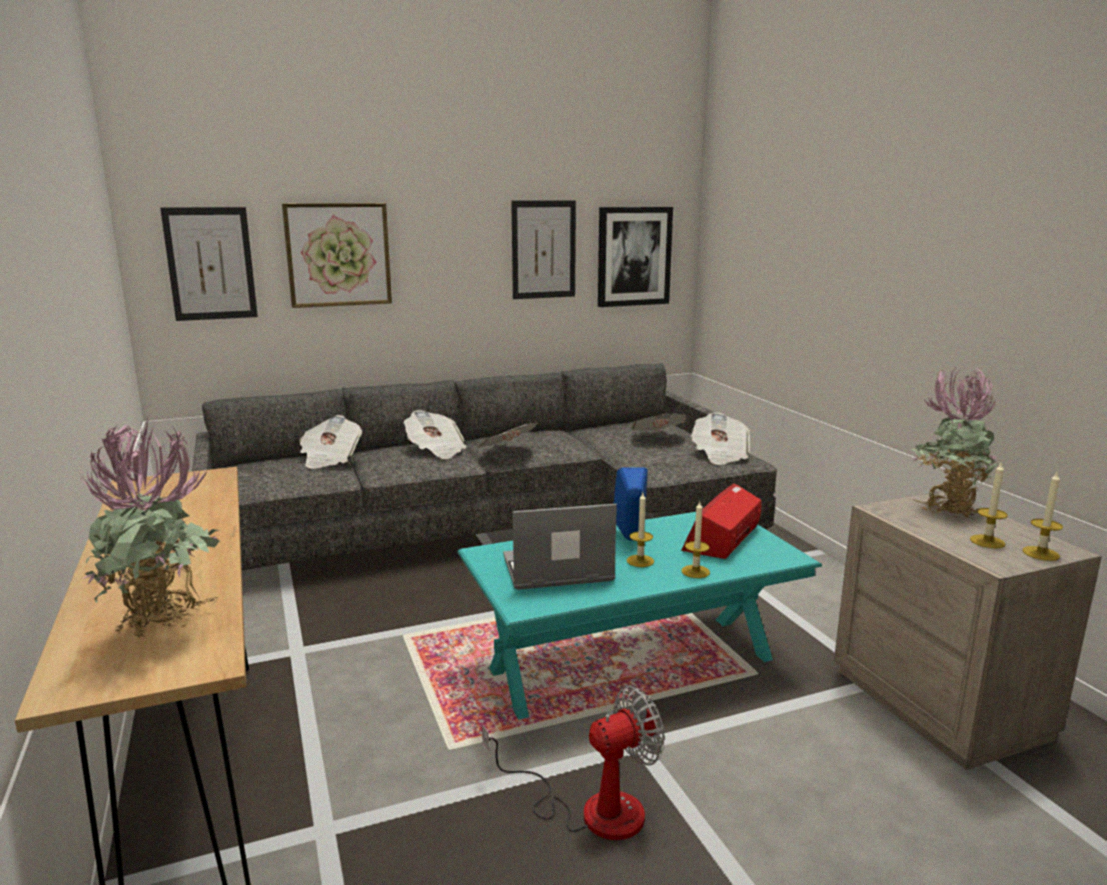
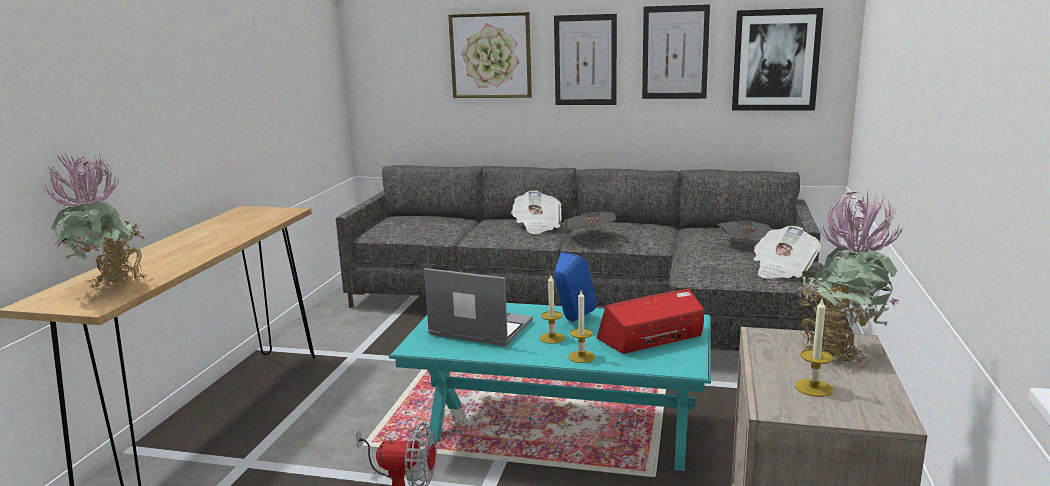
camera: 35 degrees right, 0 degrees up
picture [160,207,258,321] -> picture moved to [554,14,617,105]
newspaper [299,415,362,469] -> none
candle [1022,472,1063,561] -> none

